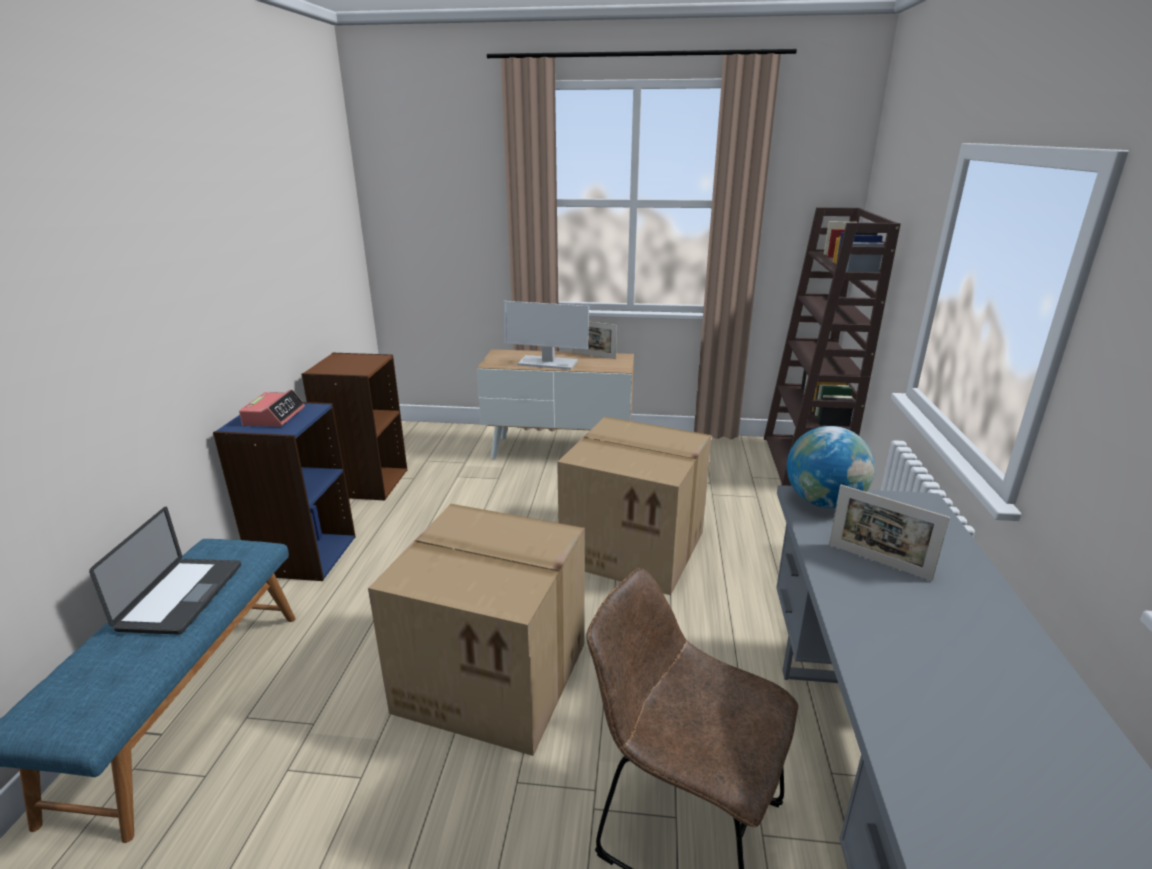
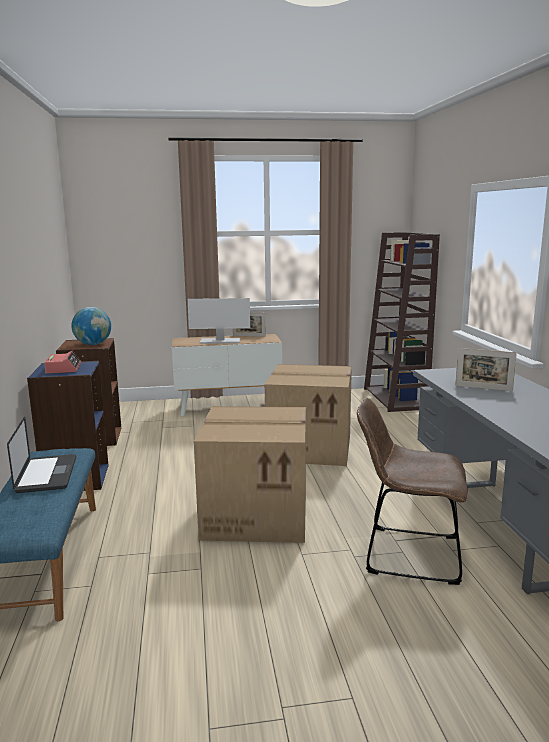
camera: 15 degrees left, 10 degrees down
globe [787,426,875,508] -> globe moved to [71,307,111,345]

